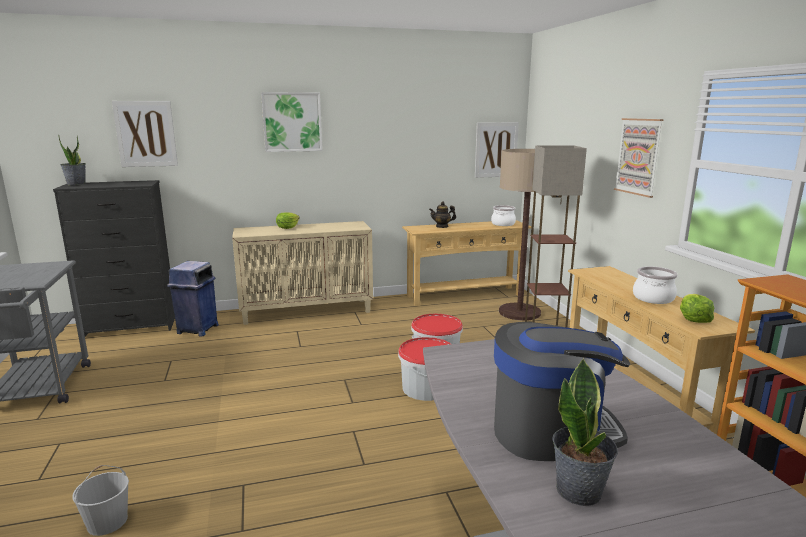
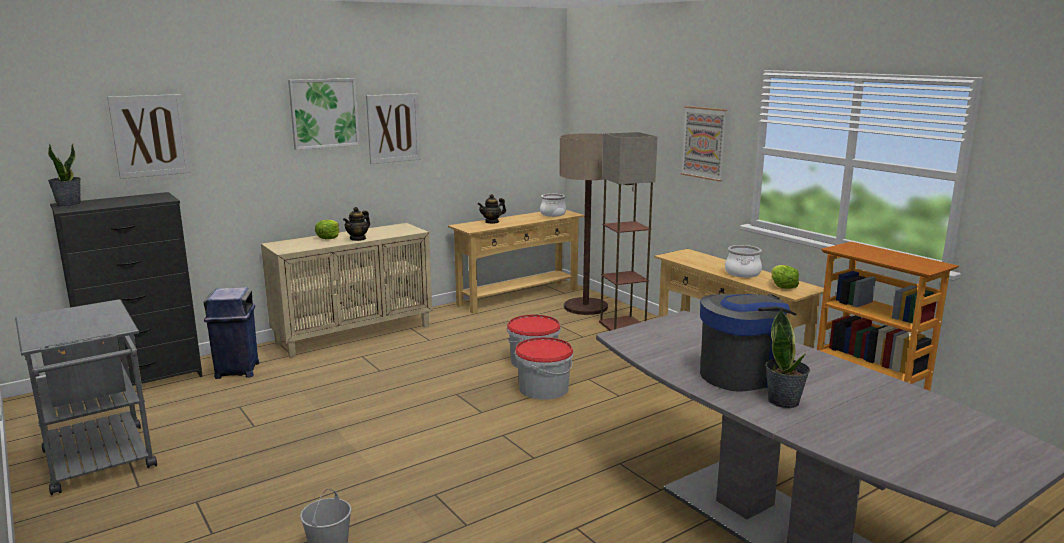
camera: 20 degrees left, 0 degrees up
picture [475,122,519,178] -> picture moved to [366,93,421,164]
none -> teapot [343,207,370,241]

